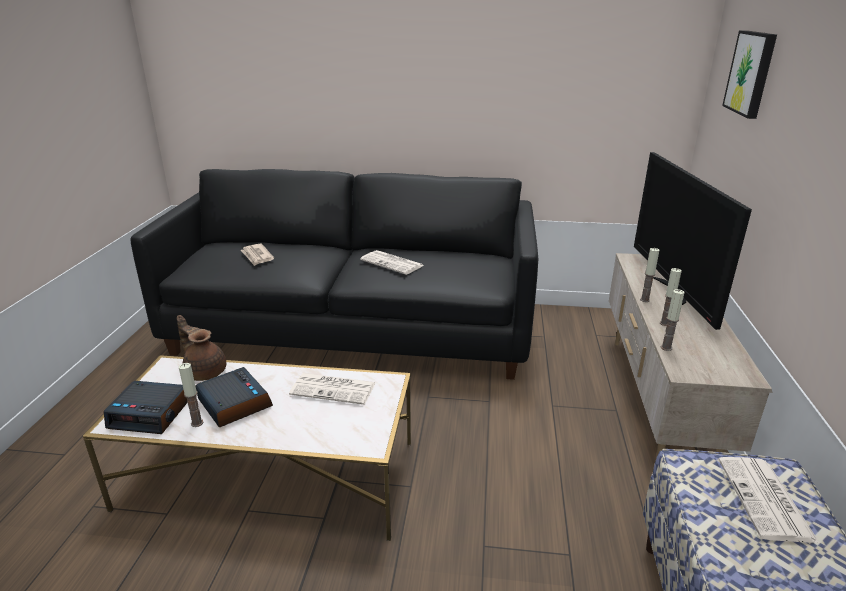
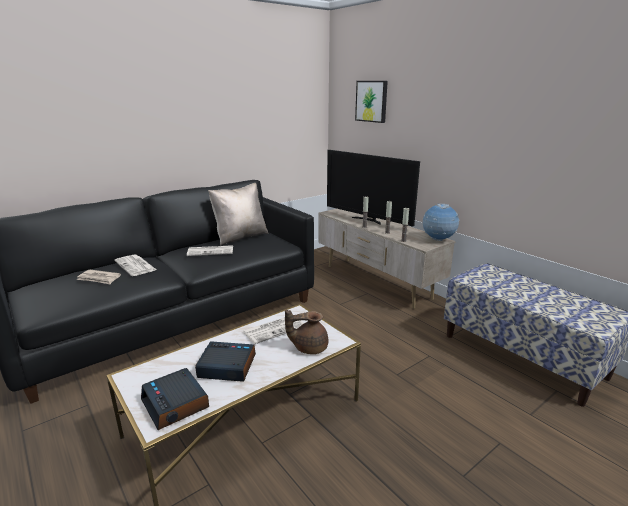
camera: 45 degrees left, 5 degrees down
alarm clock [104,381,188,434] -> alarm clock turned 90 degrees clockwise [141,368,209,430]
brown teapot [177,315,226,381] -> brown teapot moved to [285,309,328,354]
candle [179,363,203,427] -> none
newspaper [718,457,820,543] -> newspaper moved to [114,254,156,276]
none -> beige pillow [208,183,269,246]
none -> globe [423,203,459,241]

